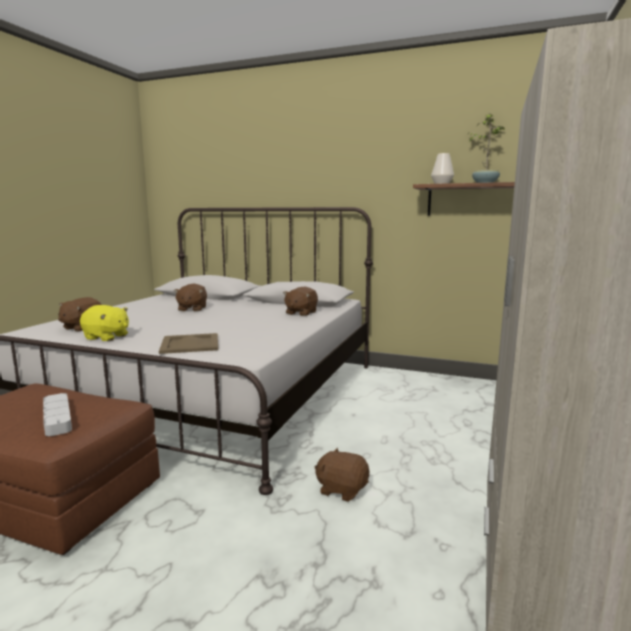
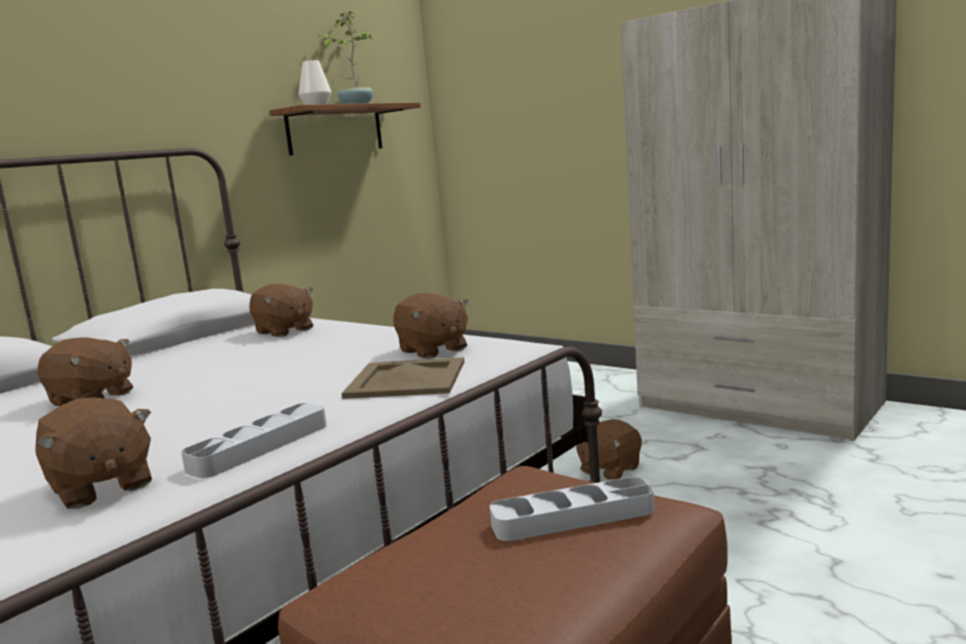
camera: 70 degrees left, 0 degrees up
yellow plush toy [80,305,129,341] -> grey tray [181,403,327,478]
none -> brown plush toy [393,293,469,359]

